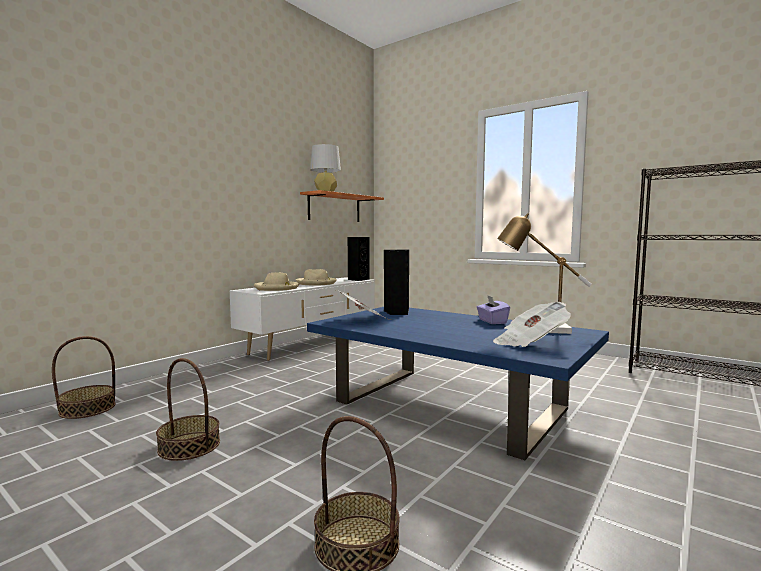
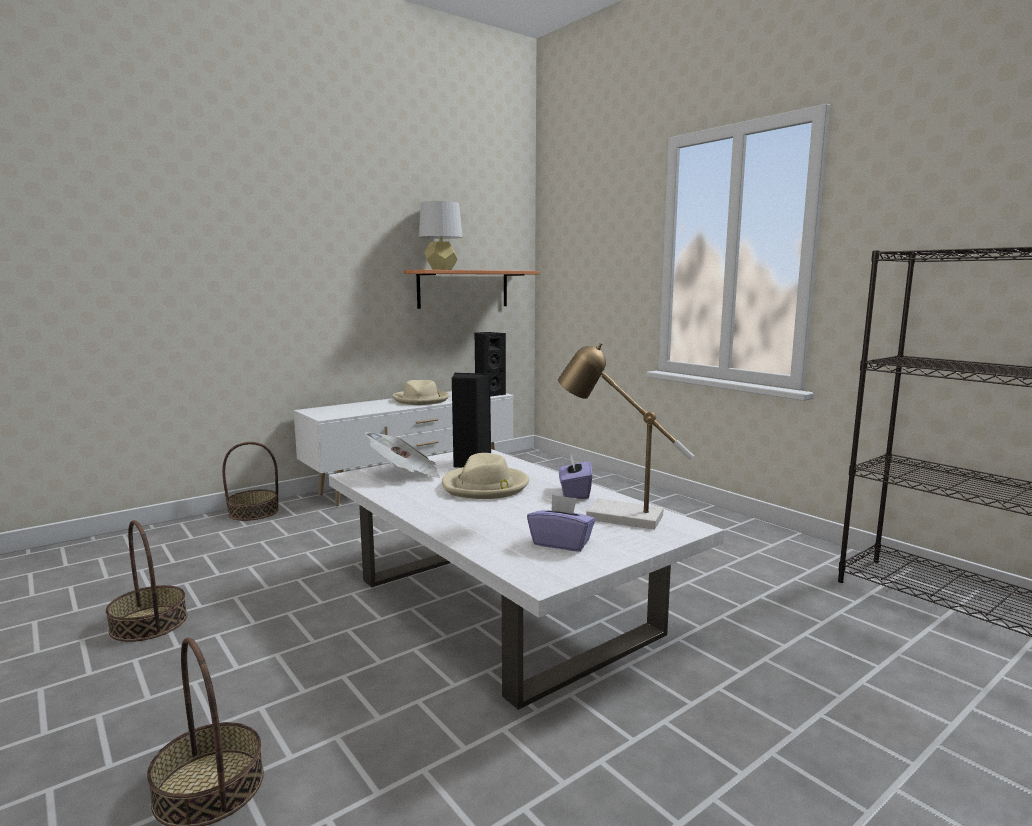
camera: 15 degrees right, 5 degrees up
basket [52,336,115,419] -> basket moved to [222,442,279,521]
beige hat [254,272,299,291] -> beige hat moved to [442,453,529,499]
blue coffee table [307,307,609,460] -> white coffee table [329,449,724,710]
newspaper [493,302,571,347] -> purple tissue box [527,494,595,552]

